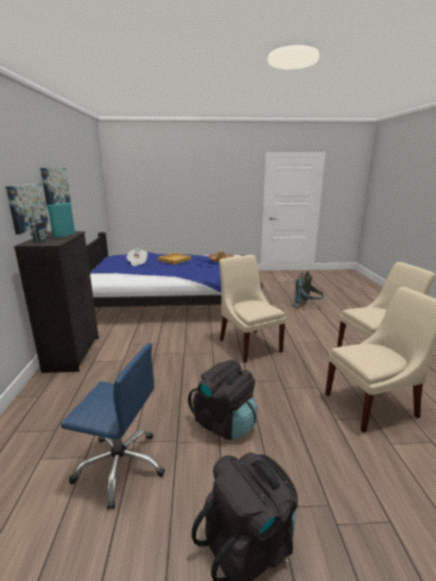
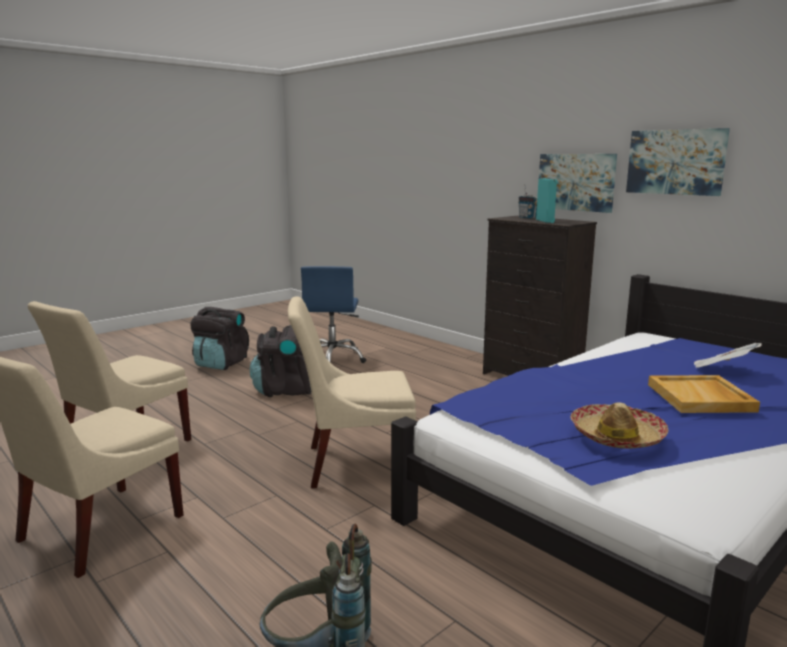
camera: 140 degrees right, 5 degrees down
blue office chair [61,343,165,510] -> blue office chair turned 60 degrees counterclockwise [301,266,366,363]
beige chair [219,255,286,363] -> beige chair turned 150 degrees clockwise [288,296,416,488]

